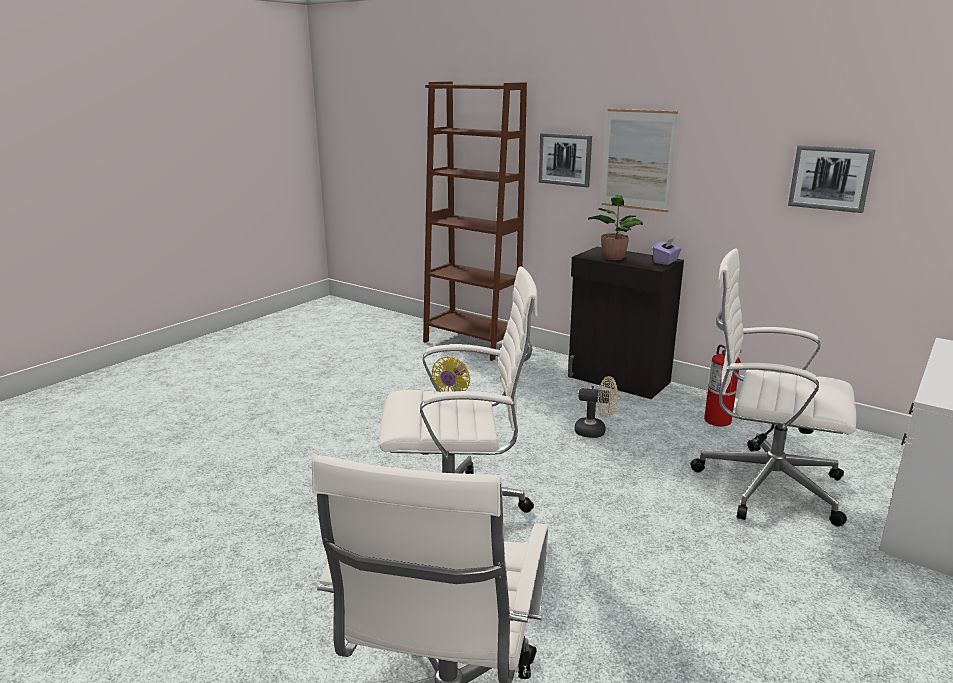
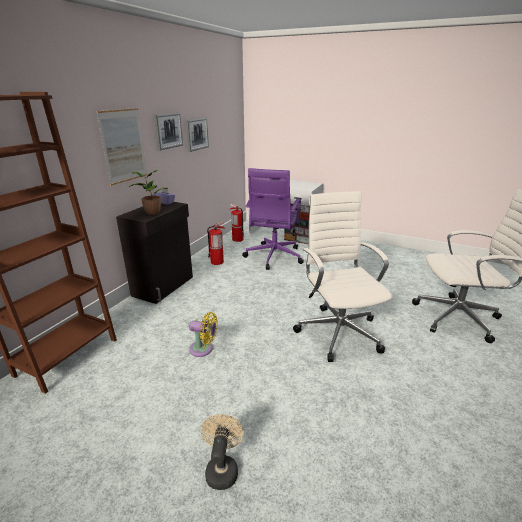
camera: 100 degrees left, 5 degrees up
picture [539,133,592,187] -> picture moved to [154,113,183,151]
beige fan [575,376,618,438] -> beige fan moved to [201,414,244,490]
white office chair [691,249,856,527] -> purple office chair [242,168,304,270]
none -> fire extinguisher [230,203,244,242]

